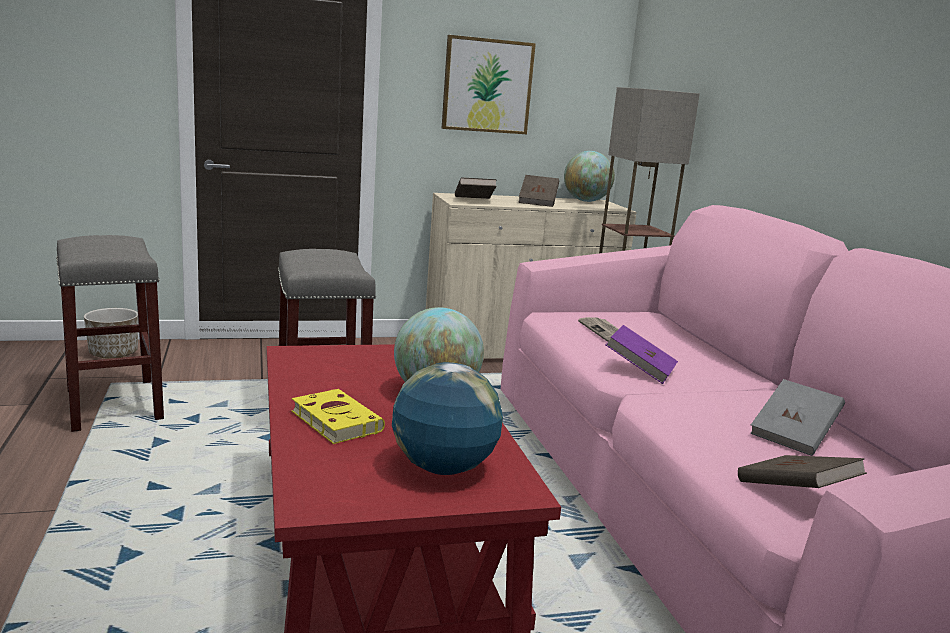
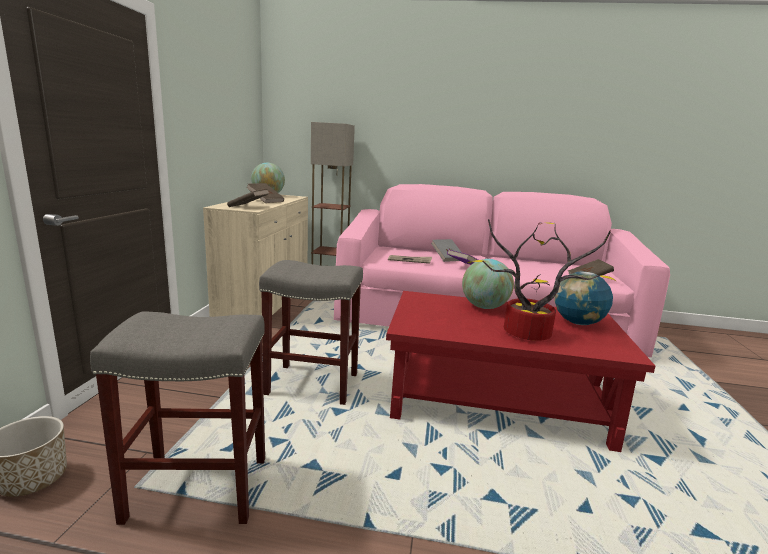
camera: 65 degrees left, 0 degrees up
yellow book [292,389,385,444] -> potted plant [467,219,617,341]
picture [442,35,536,134] -> none
grey book [750,379,845,456] -> grey book moved to [431,239,462,262]

